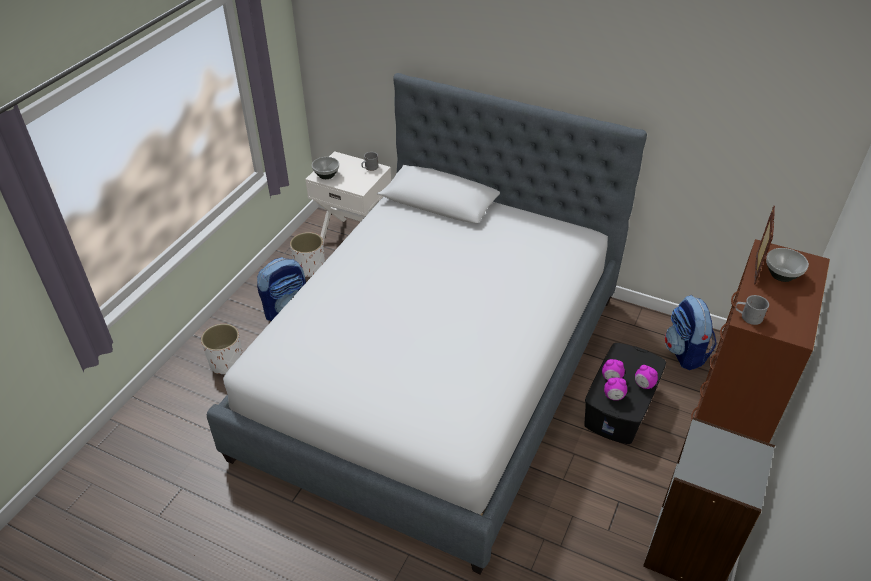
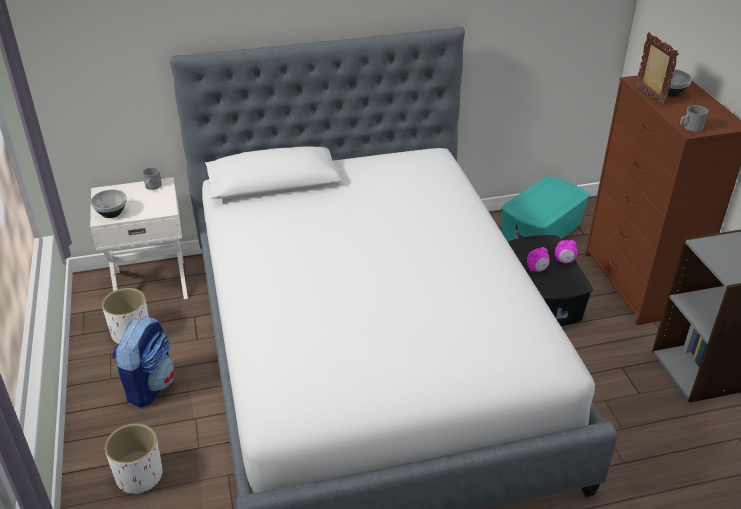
camera: 40 degrees left, 5 degrees down
alarm clock [604,378,627,400] -> none
backpack [665,295,716,370] -> turquoise storage box [501,176,590,242]

